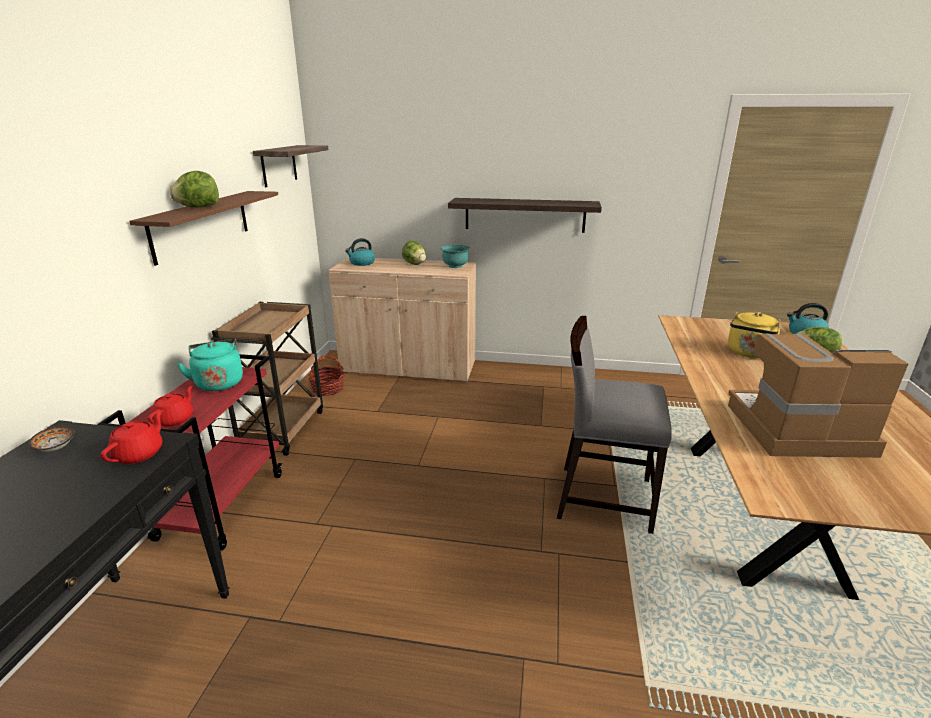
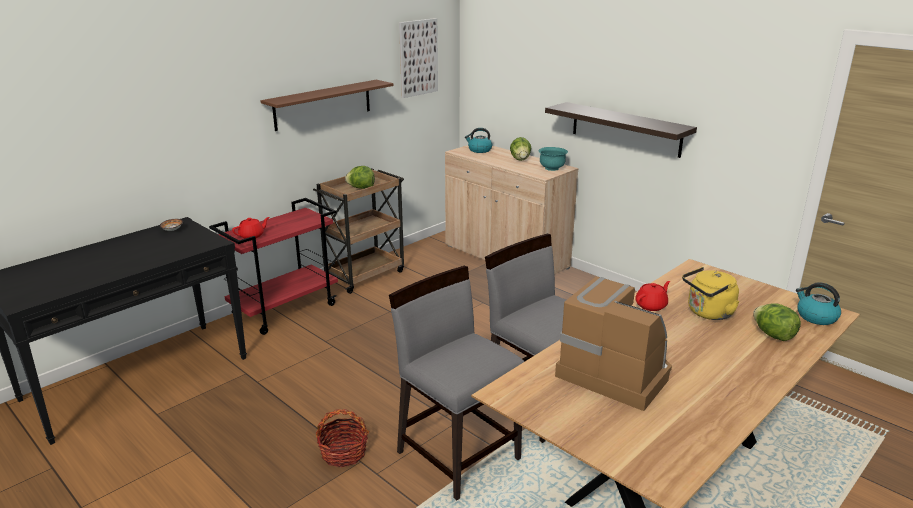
camera: 35 degrees right, 0 degrees up
red teapot [101,410,163,464] -> red teapot moved to [636,281,670,311]
lettuce [170,171,219,207] -> lettuce moved to [345,166,375,189]
turquoise kettle [177,339,243,391] -> none
shelf [253,145,329,187] -> picture [399,18,438,98]
basket [308,355,345,396] -> basket moved to [316,409,369,467]
none -> grey chair [389,266,525,500]

